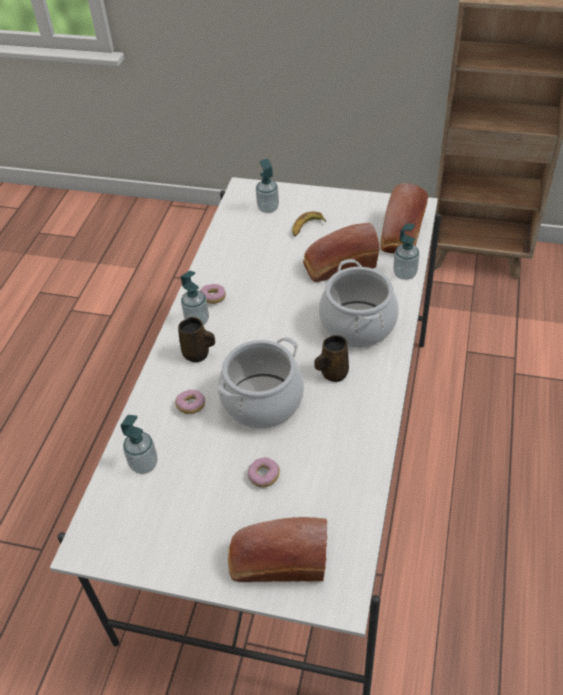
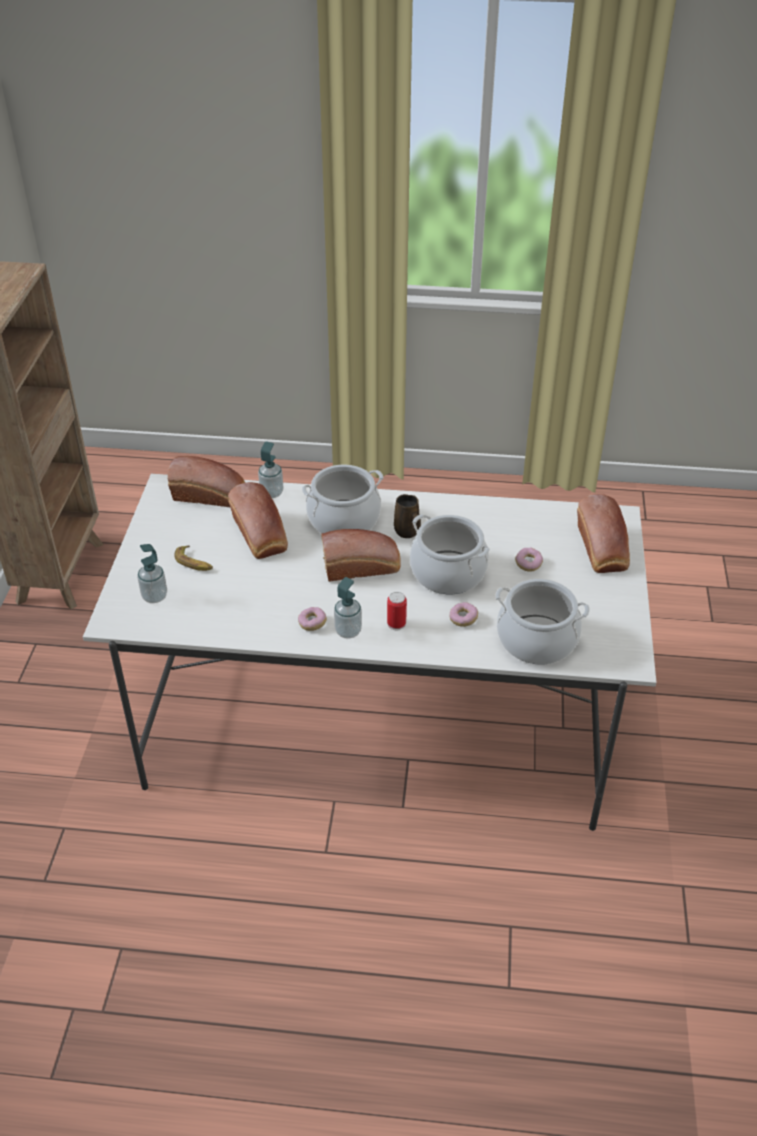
camera: 100 degrees left, 5 degrees down
soap dispenser [120,415,158,474] -> cooking pot [495,579,590,664]
brown mug [178,317,215,362] -> can [387,592,407,630]
none -> bread [321,529,401,582]

